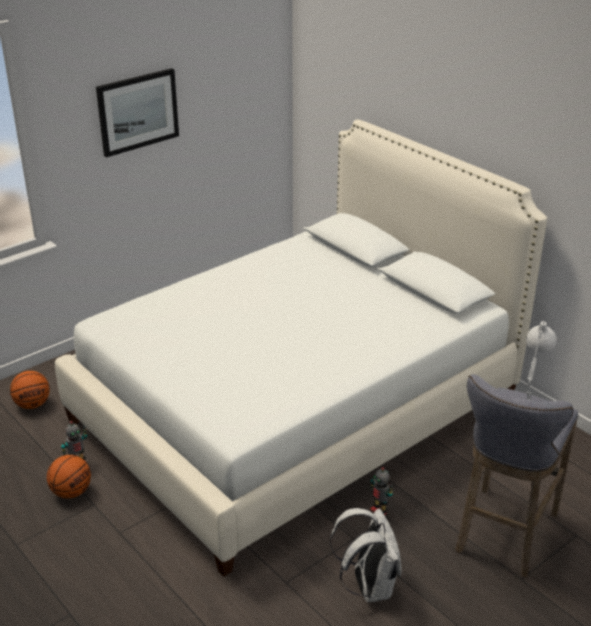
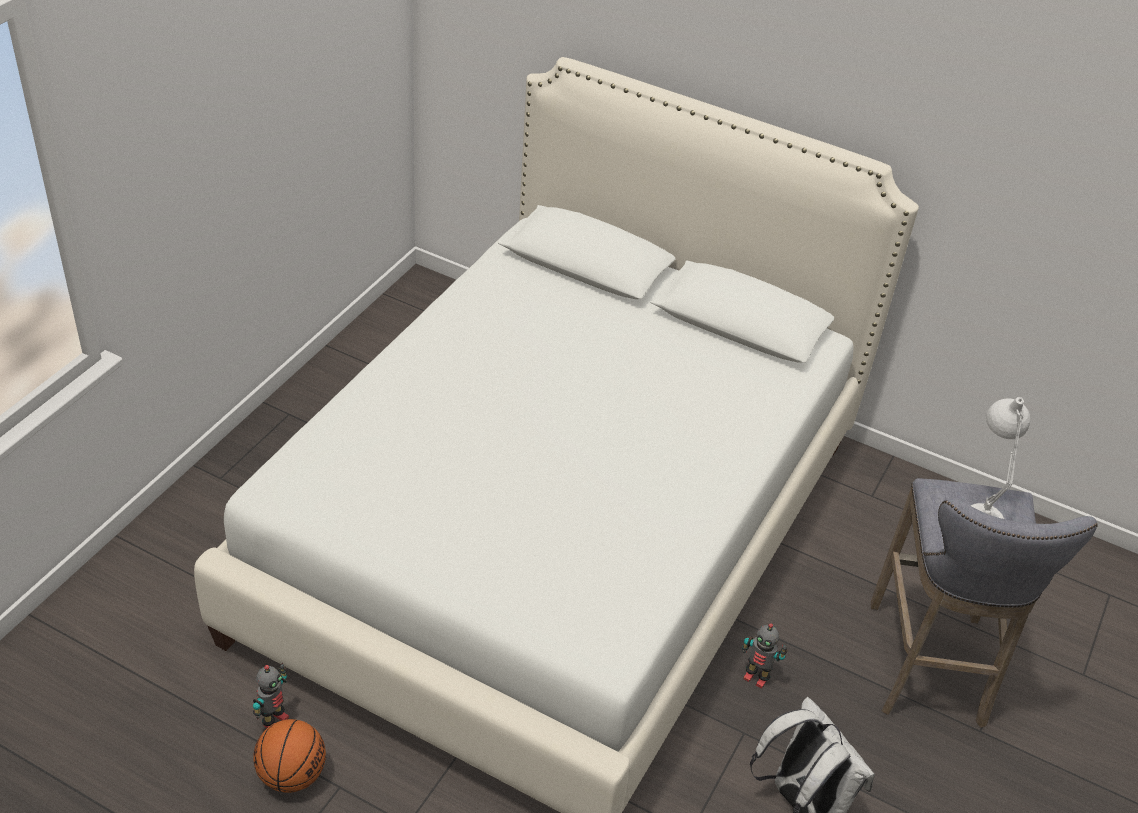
camera: 25 degrees left, 10 degrees up
basketball [10,371,50,409] -> none
picture [96,68,179,157] -> none

